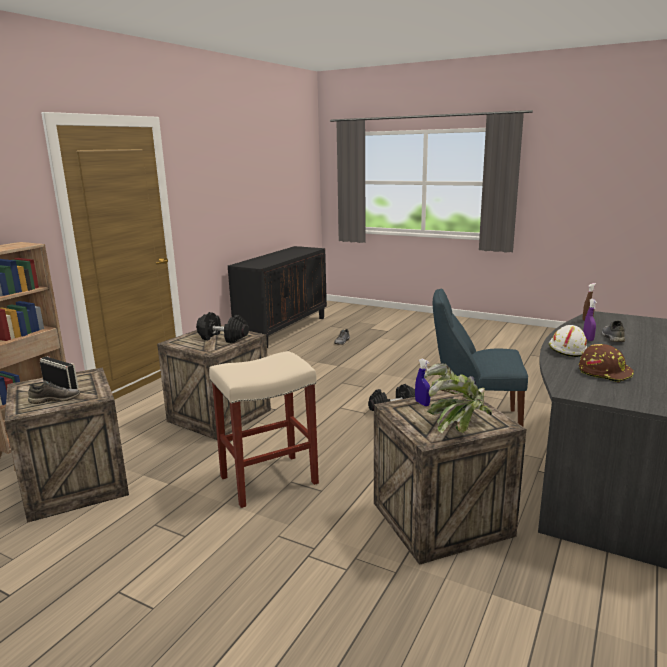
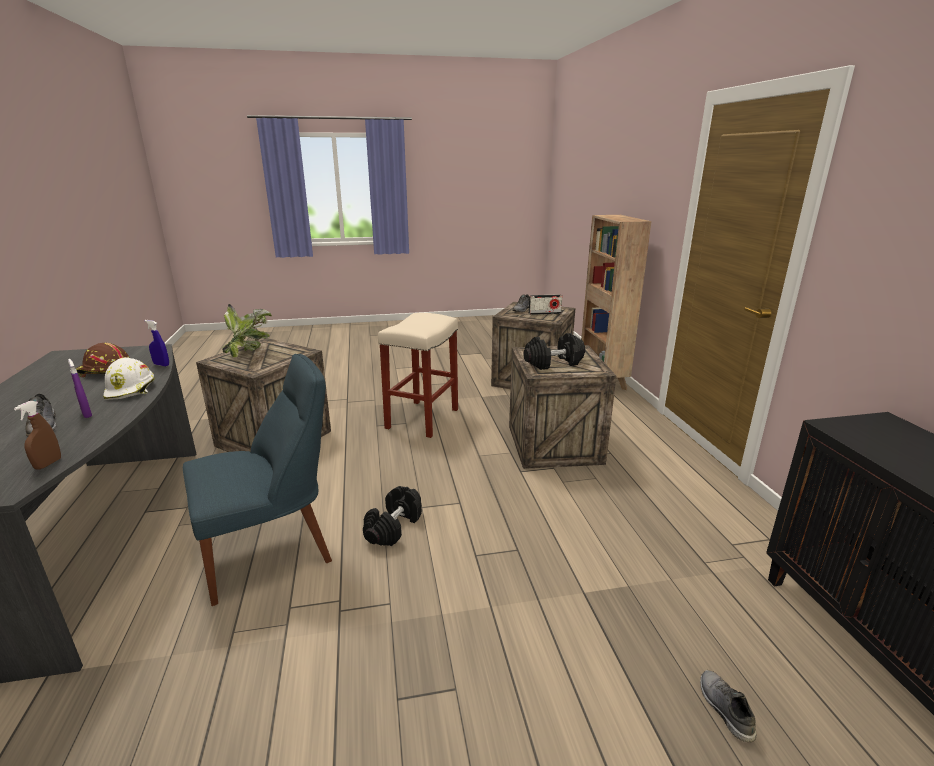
camera: 140 degrees right, 5 degrees up
blue spray bottle [415,359,430,406] -> blue spray bottle moved to [145,320,169,366]

